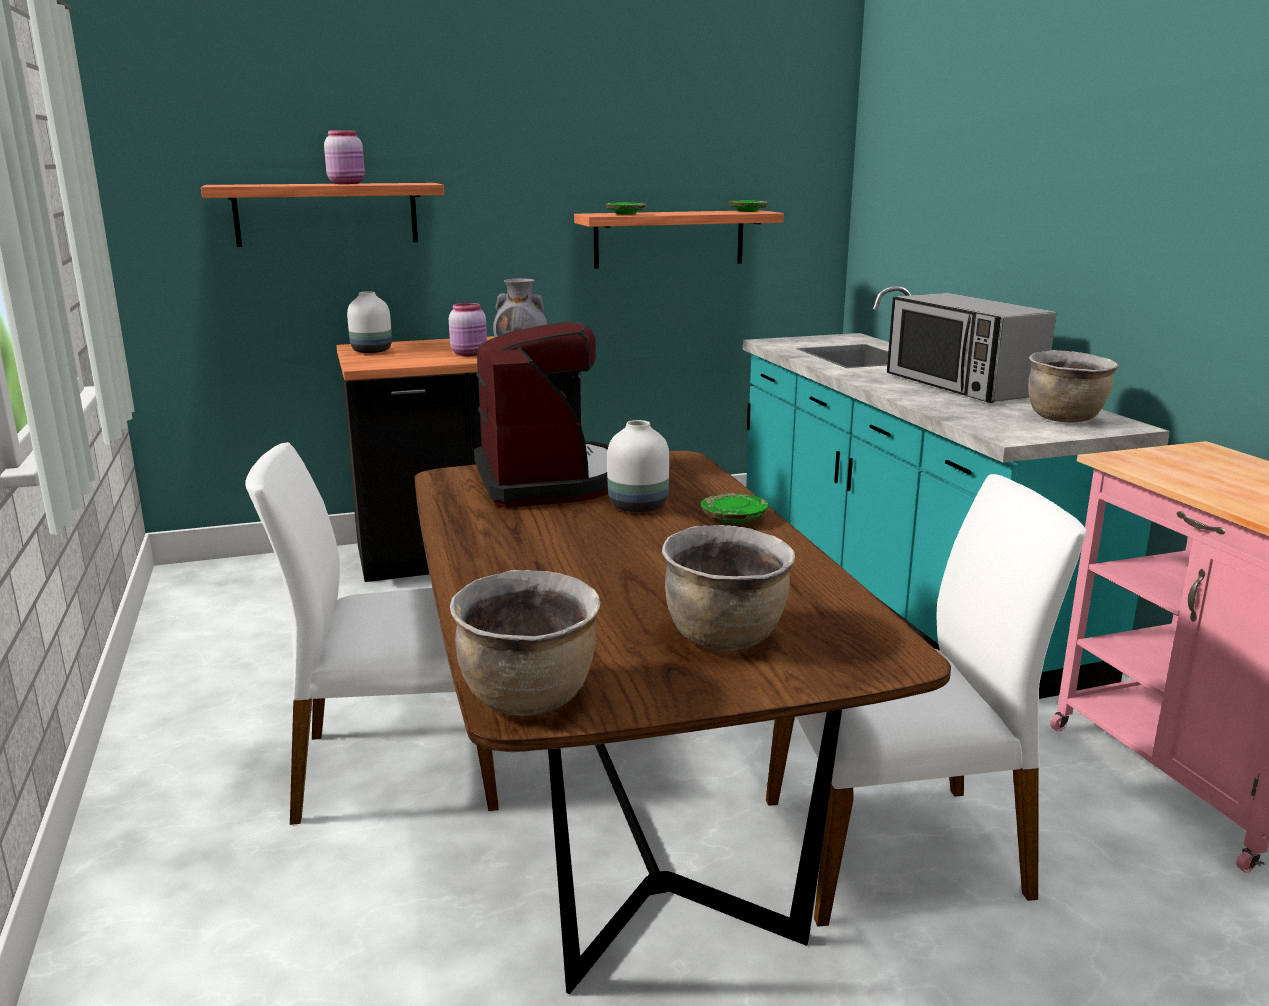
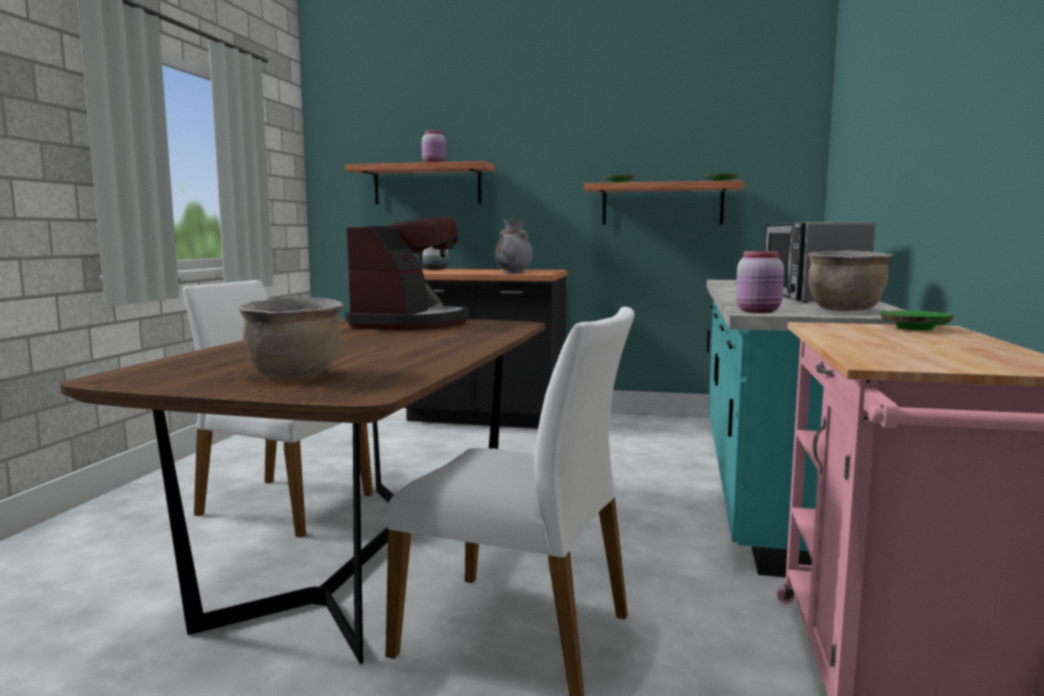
camera: 30 degrees right, 10 degrees down
pink jar [449,303,487,356] -> pink jar moved to [736,251,784,313]
brown cooking pot [450,570,601,716] -> none
white vase [607,420,669,512] -> none
green plate [701,493,768,524] -> green plate moved to [880,311,954,330]

